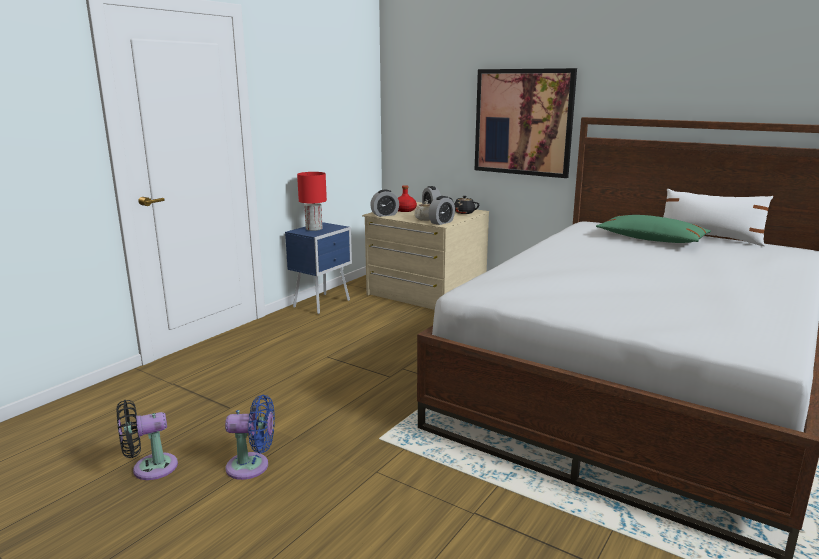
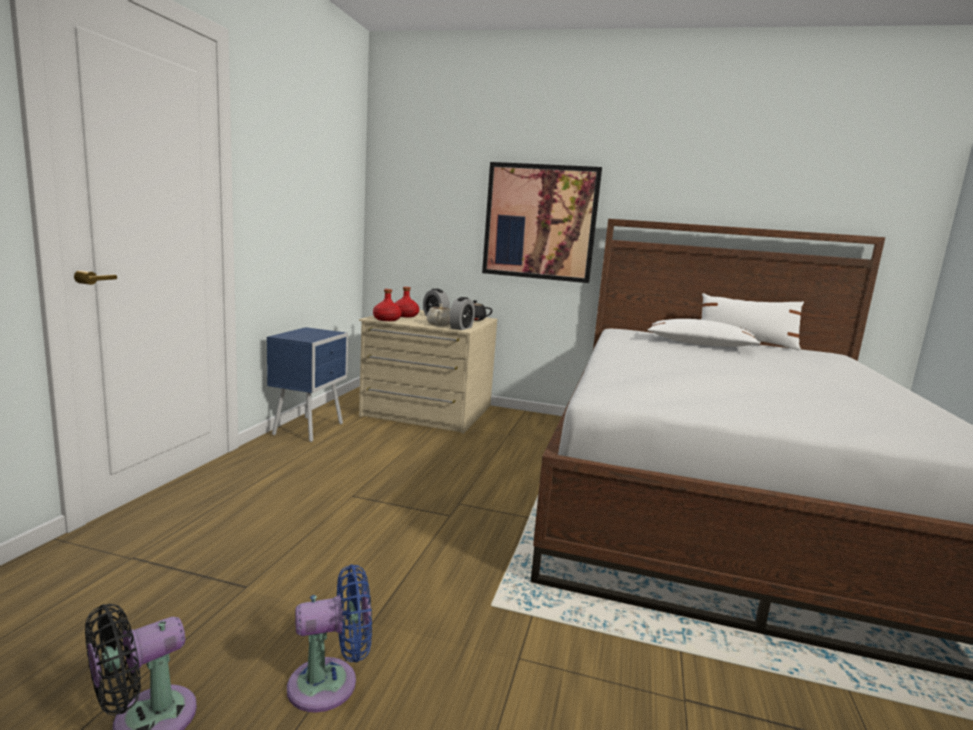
camera: 20 degrees left, 5 degrees down
red table lamp [297,172,327,231] -> none
alarm clock [370,189,399,217] -> red bottle [373,289,402,321]
green pillow [596,215,711,243] -> white pillow [647,319,761,347]

